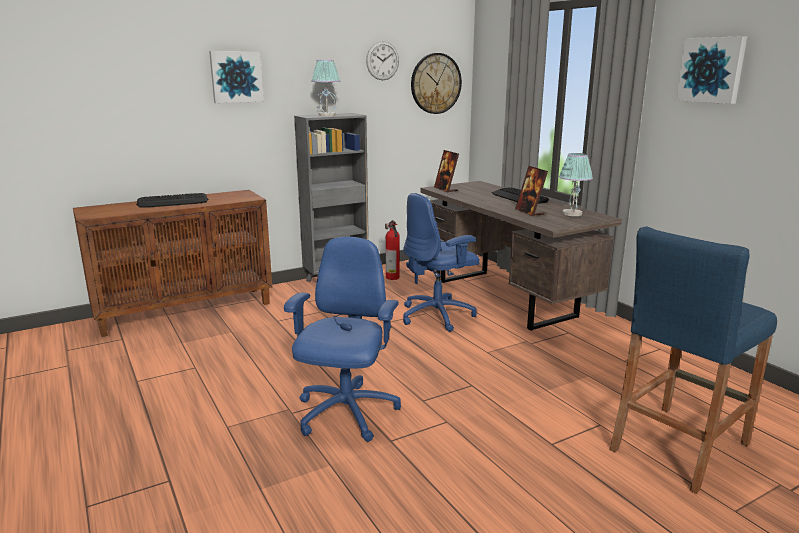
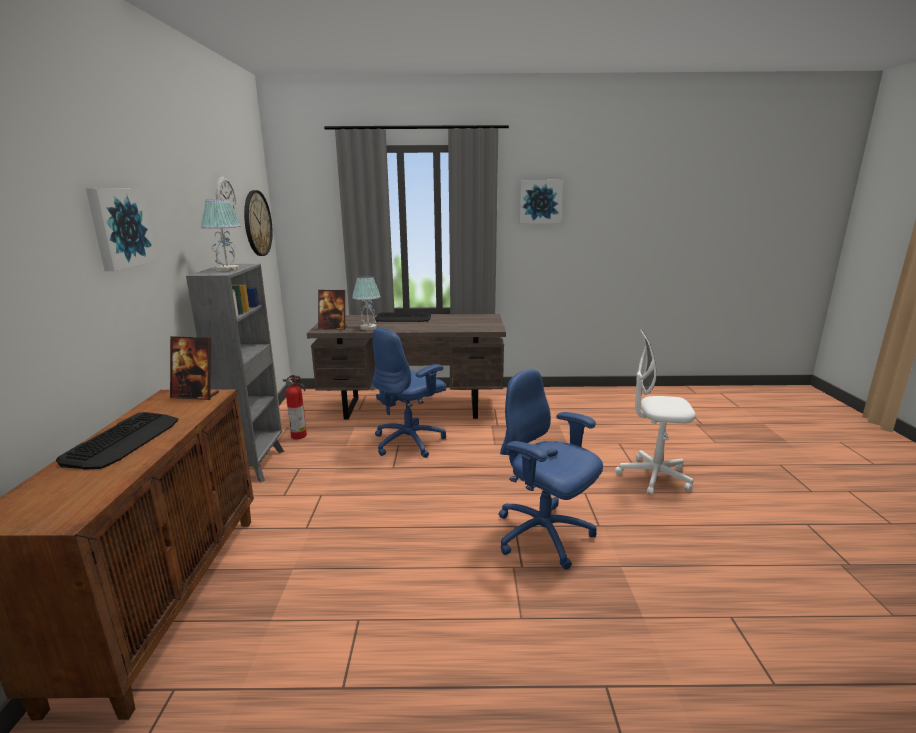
camera: 60 degrees left, 0 degrees up
blue office chair [403,193,480,332] -> blue office chair turned 45 degrees clockwise [372,328,446,458]
picture frame [515,166,548,216] -> picture frame moved to [170,336,219,400]
table lamp [559,153,593,216] -> table lamp moved to [352,276,381,330]
blue stool [609,226,777,494] -> none
none -> white office chair [615,329,696,496]

